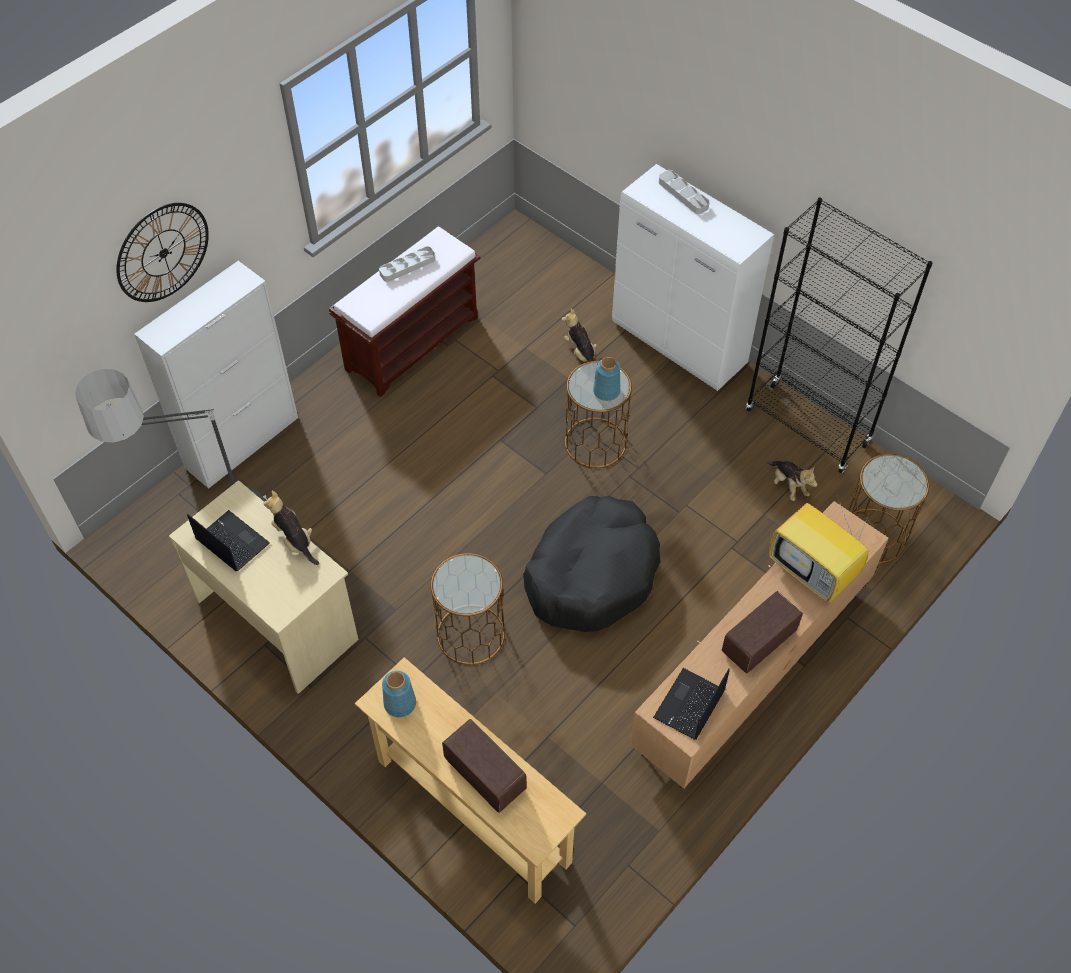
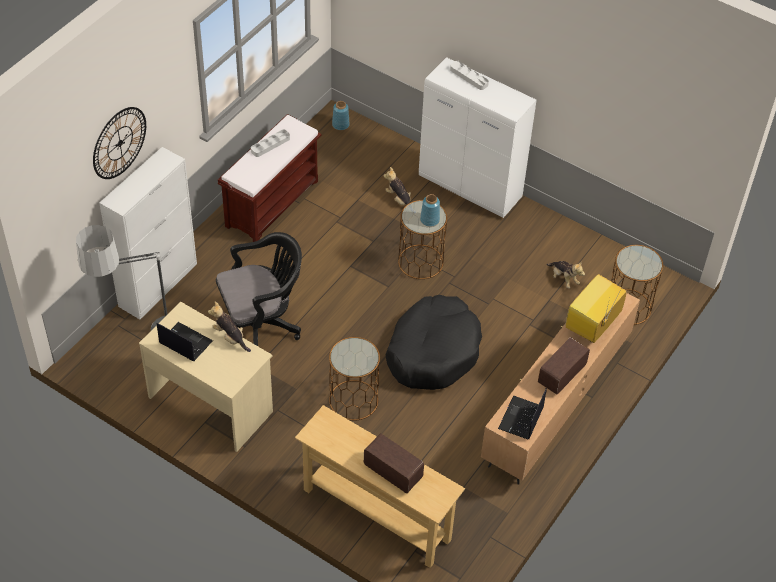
camera: 10 degrees left, 5 degrees down
blue vase [382,671,416,717] -> blue vase moved to [332,101,350,130]
black bookcase [746,198,933,473] -> none
television [769,499,870,603] -> television turned 90 degrees clockwise [566,274,627,343]
none -> black office chair [216,232,302,346]

